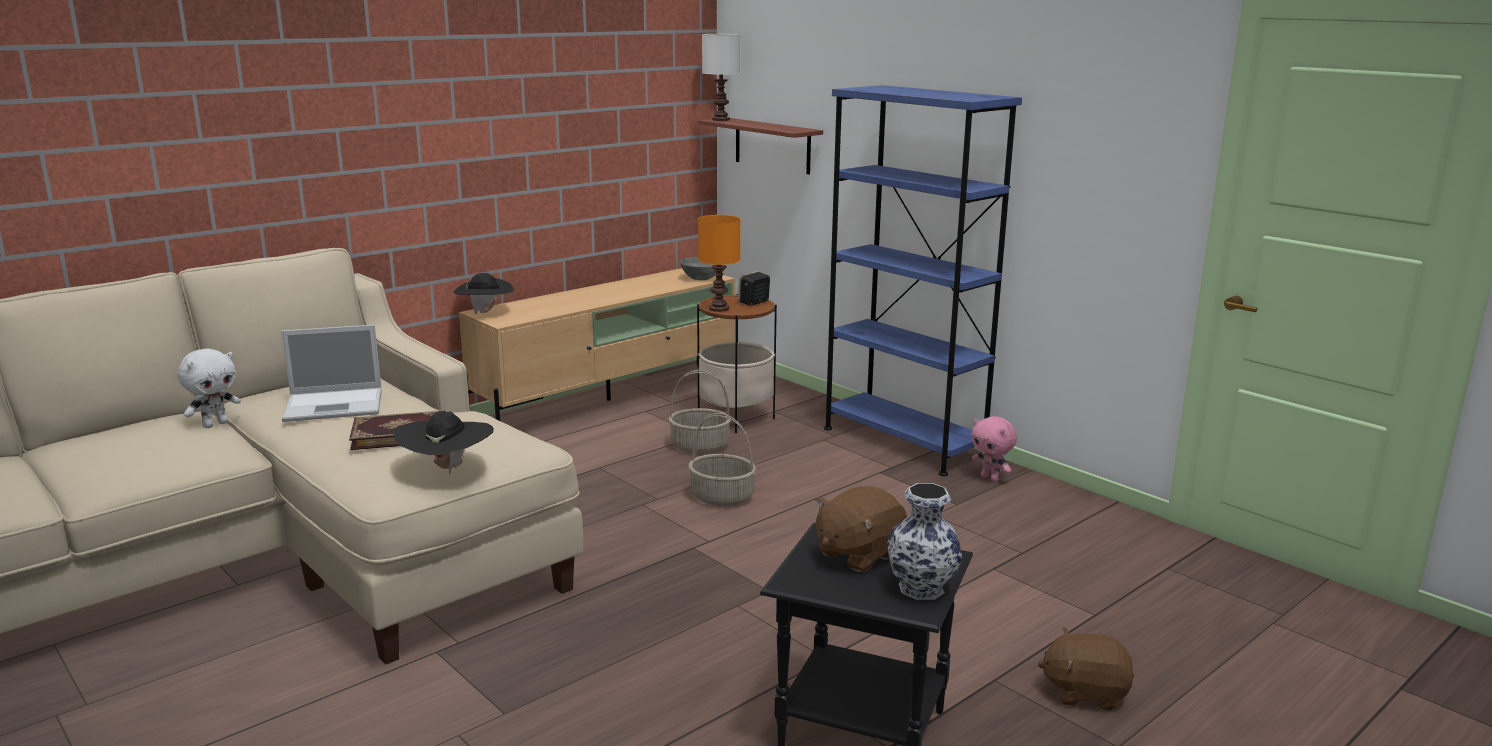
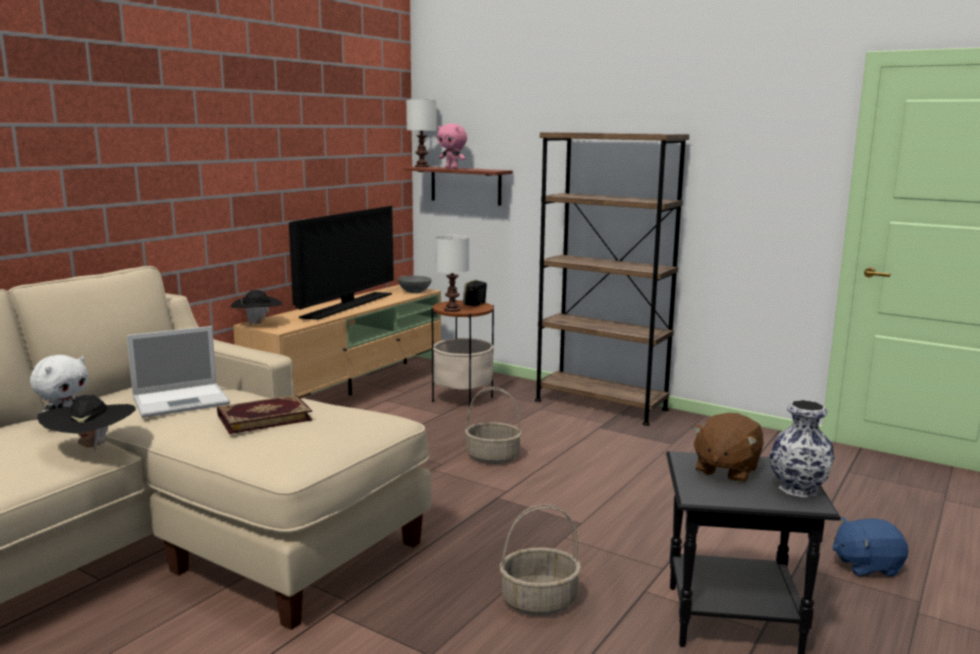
camera: 15 degrees left, 5 degrees down
black hat [393,411,494,474] -> black hat moved to [37,395,136,452]
basket [668,370,731,454] -> basket moved to [500,504,581,616]
orange table lamp [698,215,740,312] -> white table lamp [435,235,469,312]
blue bookcase [824,85,1022,476] -> brown bookcase [535,132,689,426]
pink plush toy [971,416,1017,482] -> pink plush toy moved to [437,124,467,169]
brown plush toy [1038,627,1134,711] -> blue plush toy [832,517,909,577]
none -> television [289,206,394,320]

